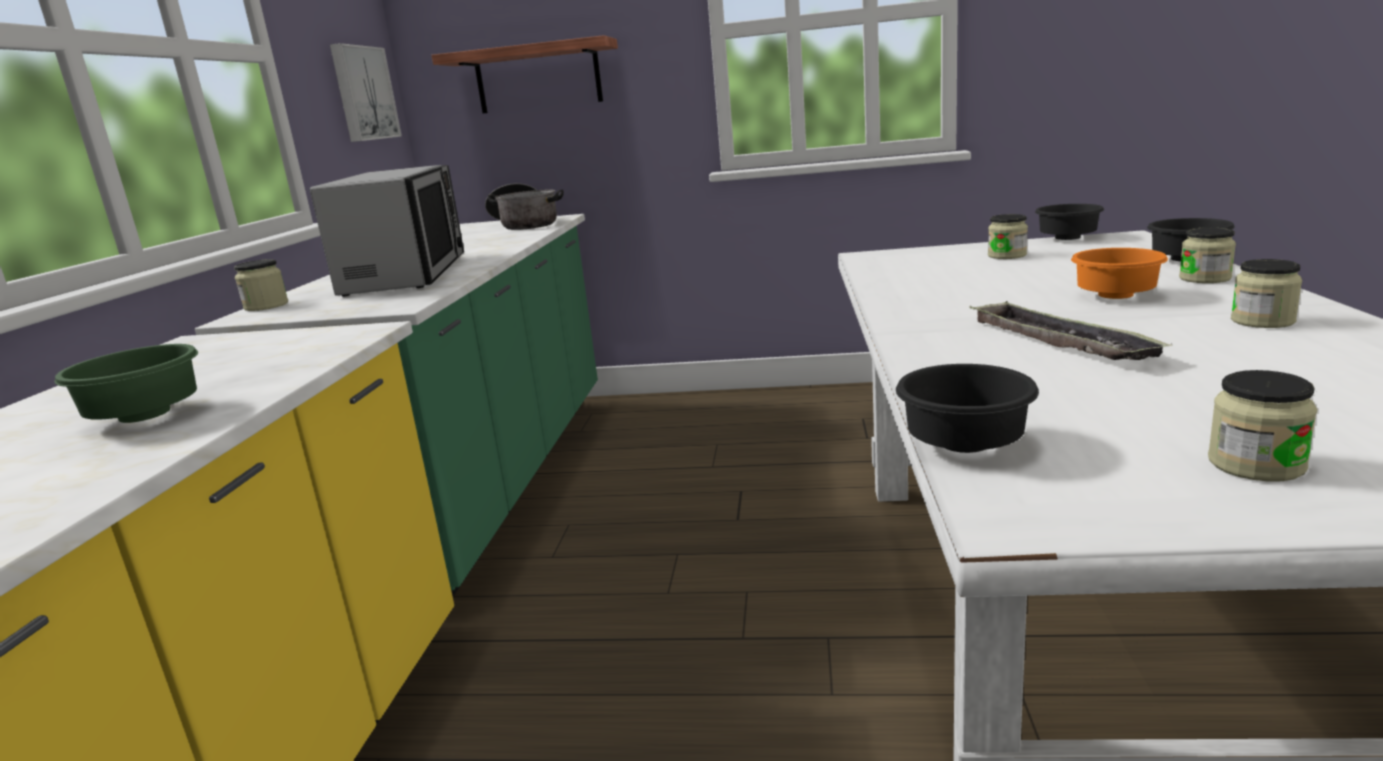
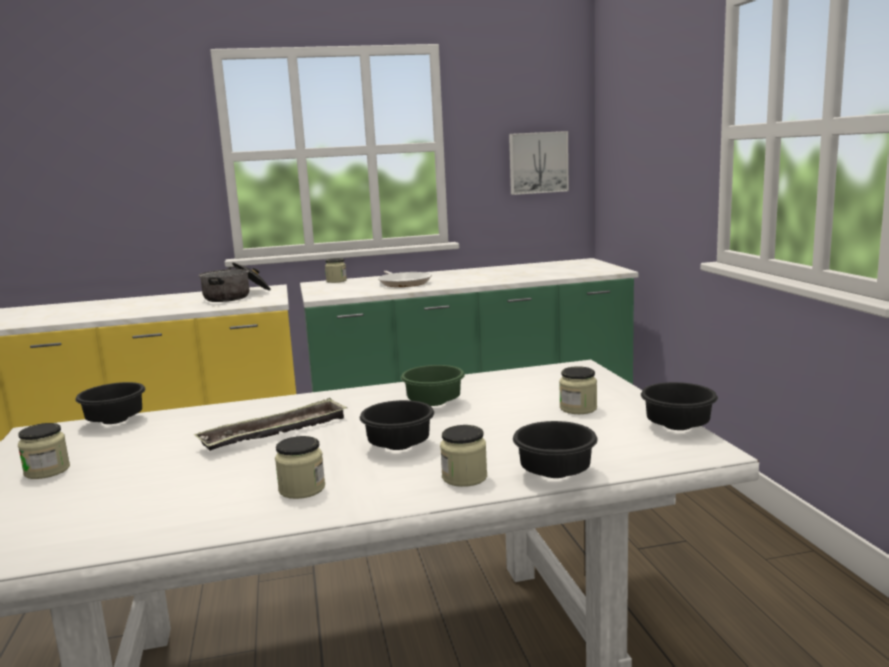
camera: 70 degrees right, 5 degrees down
green bowl [54,344,198,423] -> green bowl moved to [401,365,465,406]
microwave [310,165,464,297] -> frying pan [378,271,432,287]
shelf [431,35,618,113] -> none
cooking pot [485,183,564,230] -> cooking pot moved to [199,262,271,302]
orange bowl [1071,248,1168,299] -> black bowl [360,400,434,450]

